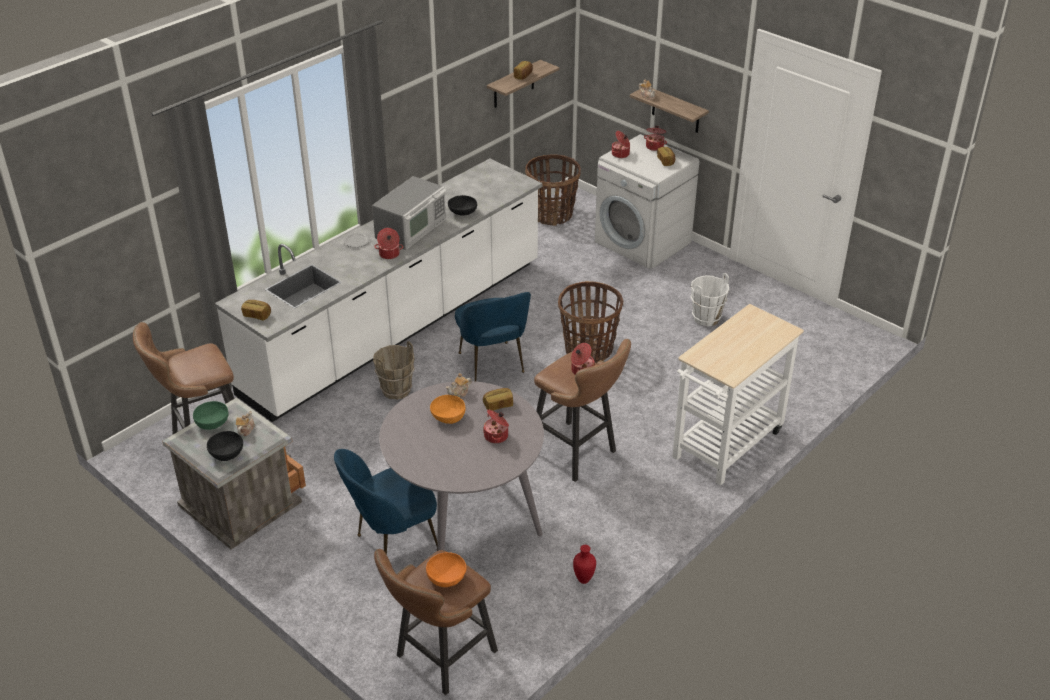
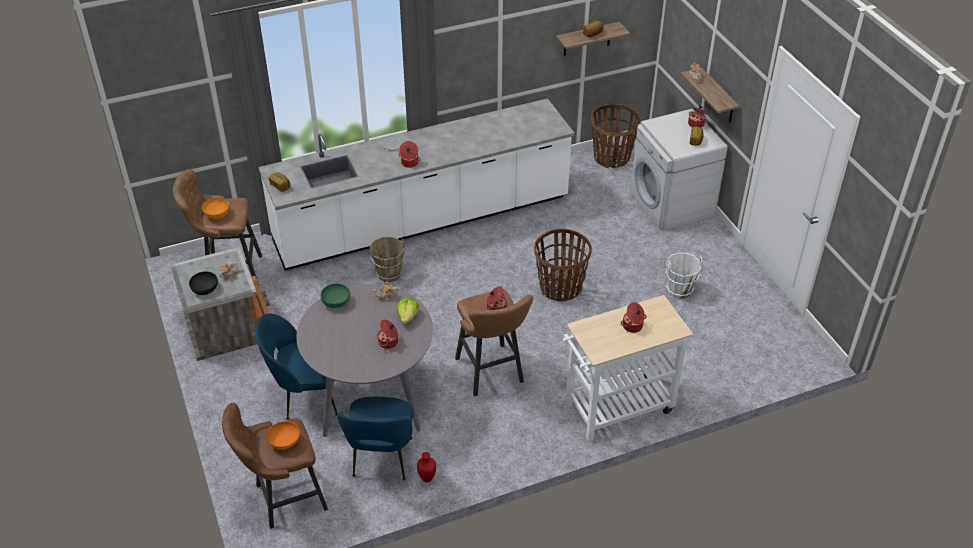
camera: 25 degrees right, 5 degrees up
green bowl [193,401,228,430] -> green bowl moved to [321,284,350,308]
microwave [372,176,447,250] -> none
orange bowl [430,395,466,424] -> orange bowl moved to [202,198,229,219]
black bowl [448,195,477,216] -> none
blue chair [455,292,531,382] -> blue chair moved to [337,397,413,480]
bread [483,388,513,411] -> lettuce [397,297,419,324]
cooking pot [612,131,630,158] -> cooking pot moved to [621,302,647,333]

